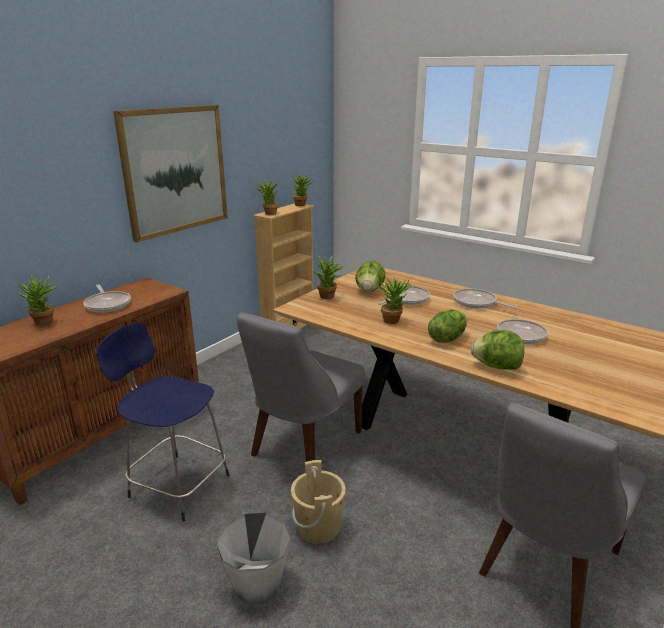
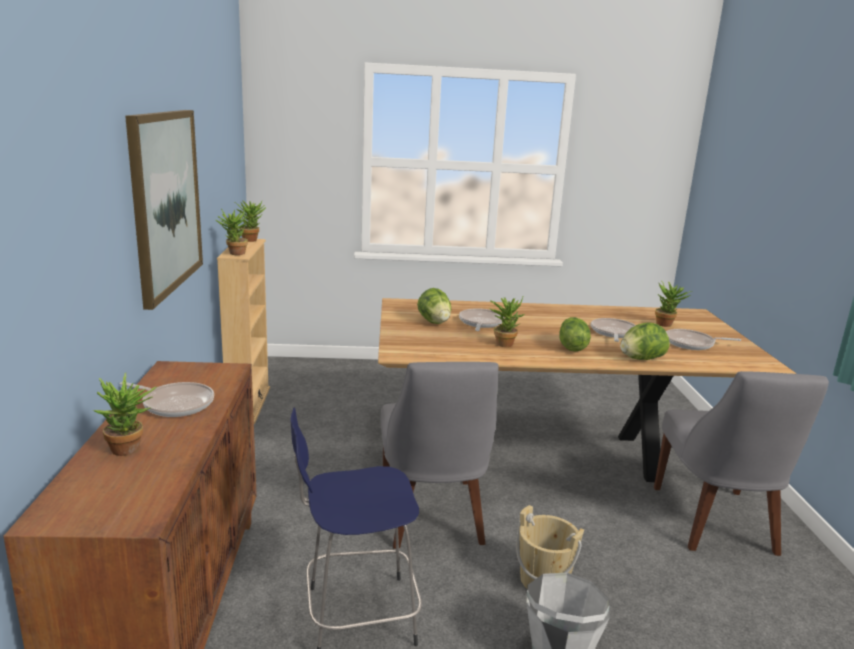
camera: 40 degrees left, 5 degrees down
potted plant [314,256,346,299] -> potted plant moved to [655,281,692,327]
frying pan [453,288,518,309] -> frying pan moved to [666,329,741,350]

